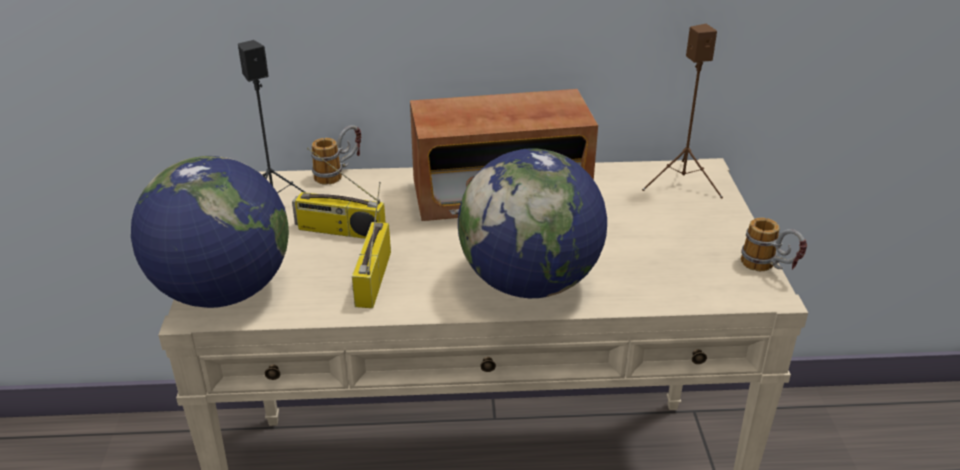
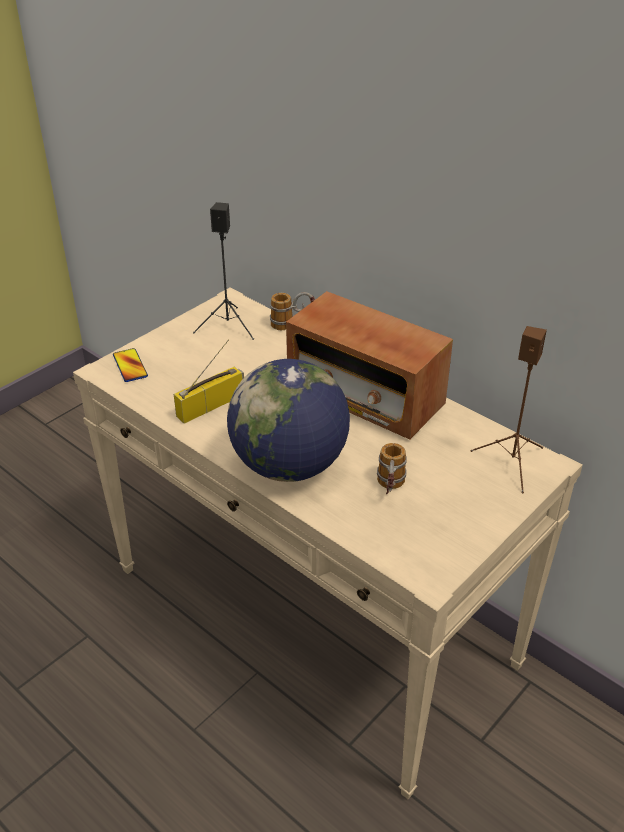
camera: 45 degrees right, 5 degrees up
globe [131,156,289,308] -> phone [113,348,148,382]
radio [292,148,386,239] -> none
mug [741,218,807,271] -> mug moved to [377,443,407,494]

